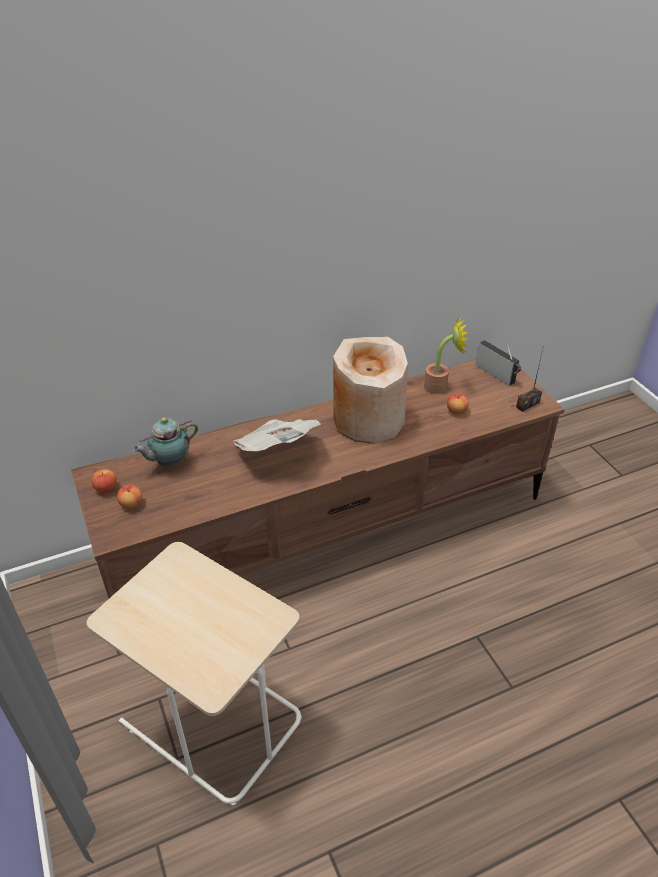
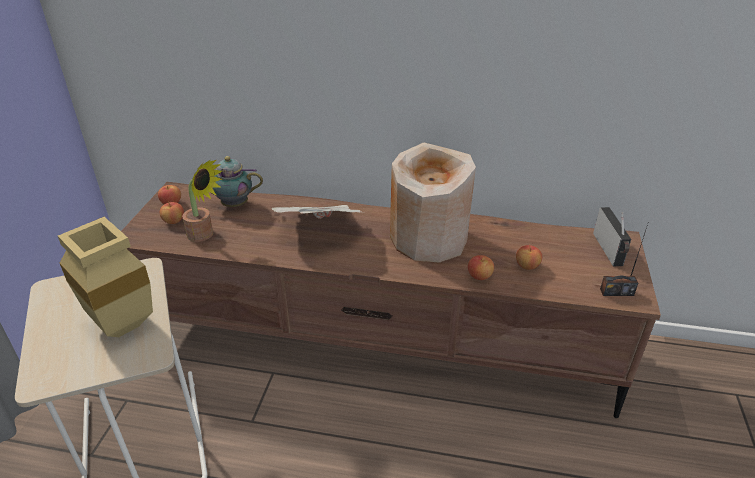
camera: 35 degrees right, 5 degrees down
potted plant [424,318,468,394] -> potted plant moved to [182,160,222,242]
none -> beige vase [58,217,153,337]
none -> apple [468,255,494,280]

